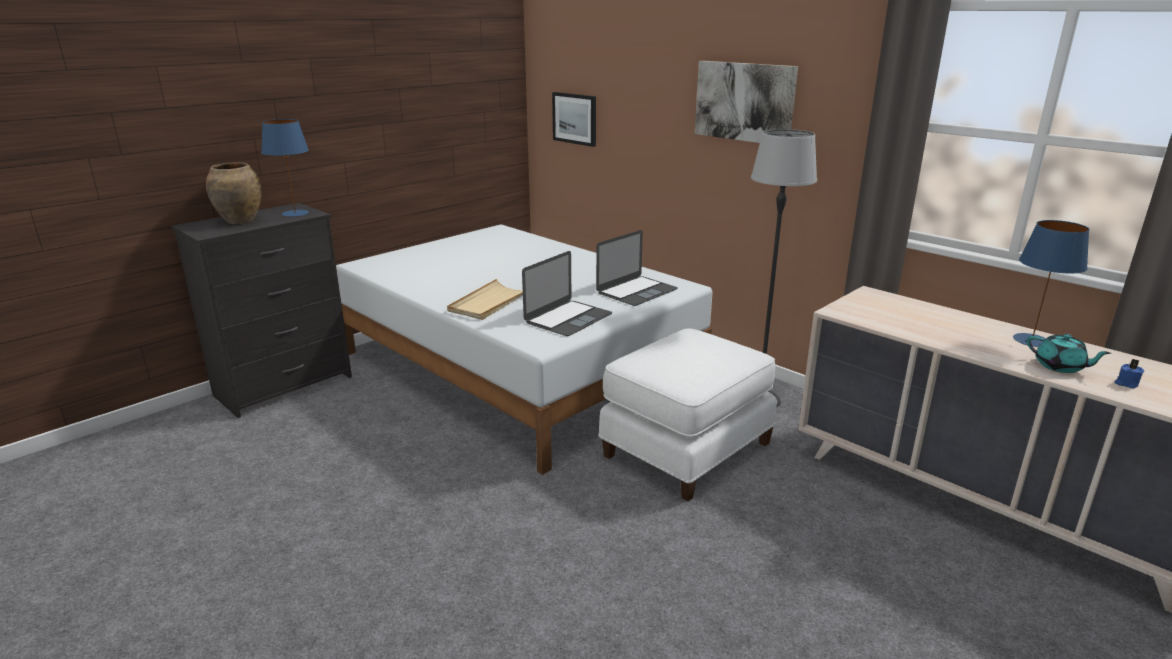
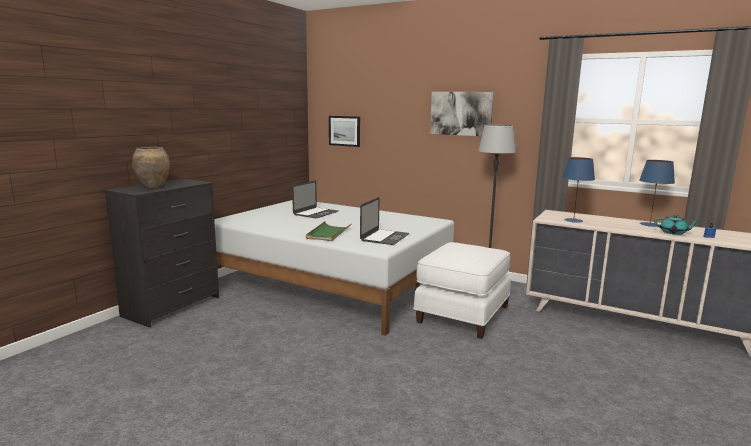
camera: 15 degrees left, 10 degrees down
blue table lamp [261,119,309,217] -> blue table lamp moved to [562,157,595,223]
beige tray [447,279,523,320] -> green tray [306,221,352,241]
laptop [596,230,678,306] -> laptop moved to [292,181,338,218]

